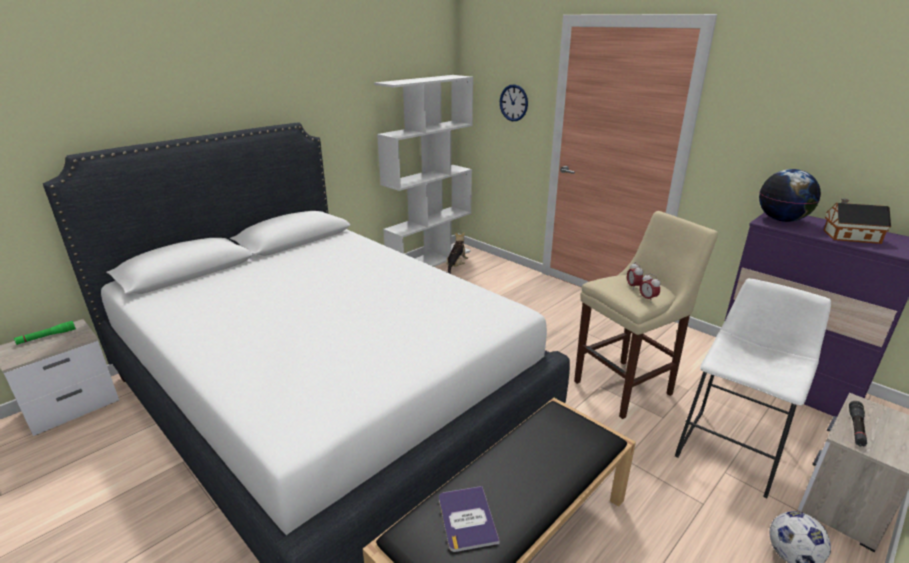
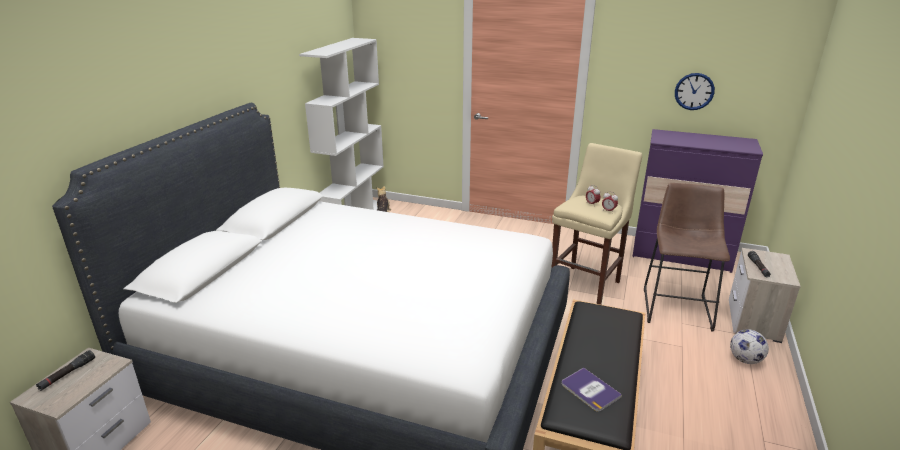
camera: 25 degrees left, 0 degrees up
green flashlight [14,321,76,345] -> black flashlight [36,350,95,391]
wall clock [500,84,528,121] -> wall clock moved to [675,73,715,110]
white stool [675,278,831,498] -> brown stool [644,183,730,332]
globe [759,169,821,222] -> none
toy house [823,198,891,244] -> none

